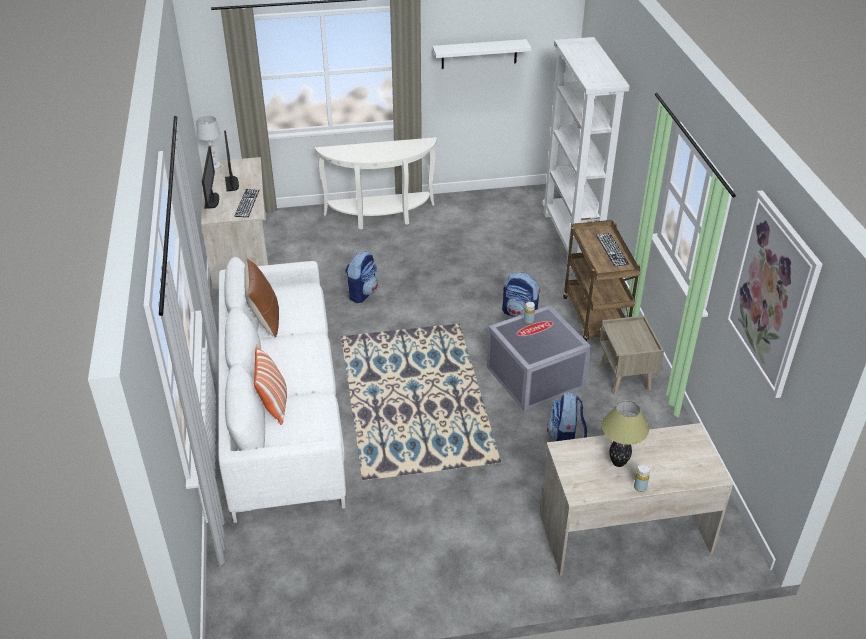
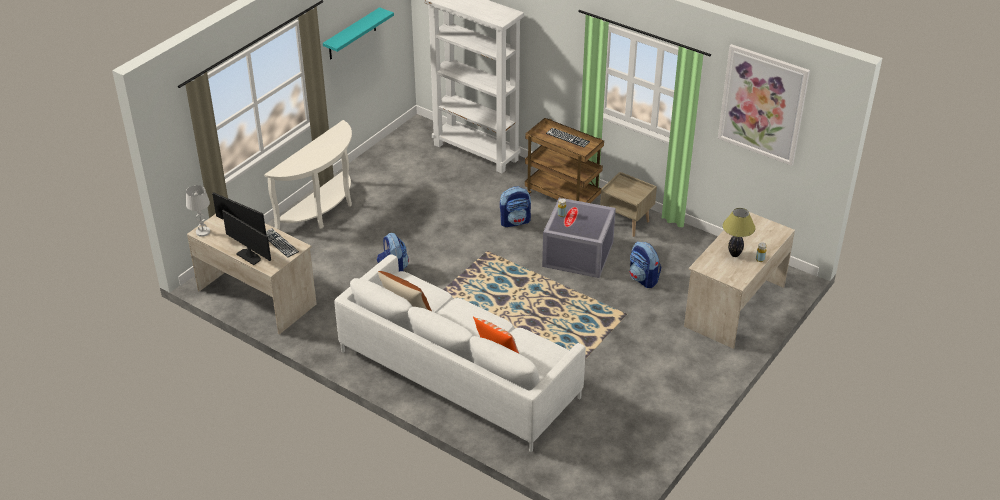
camera: 45 degrees left, 0 degrees up
white shelf [433,39,531,69] -> turquoise shelf [323,7,394,59]

